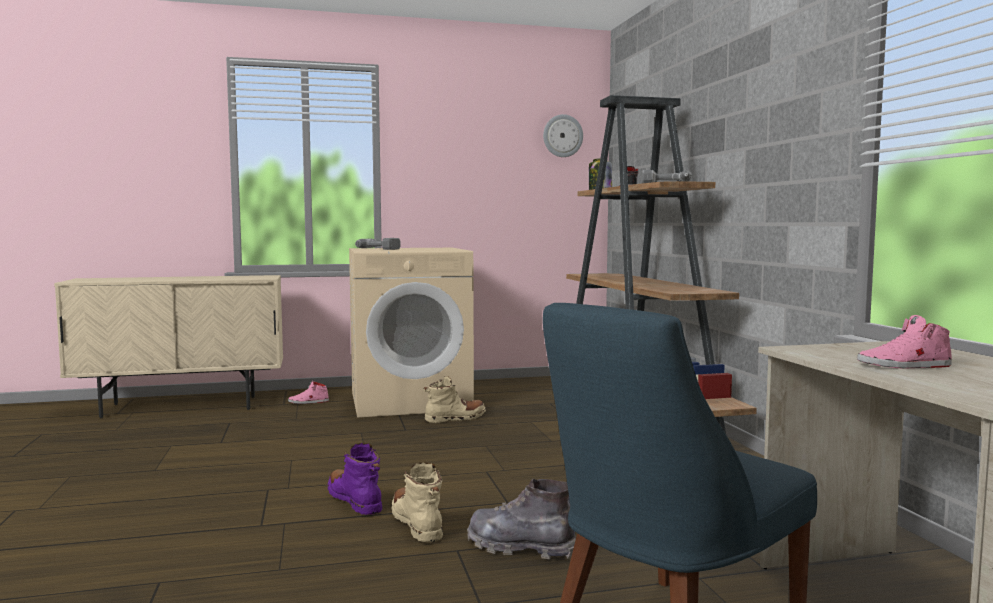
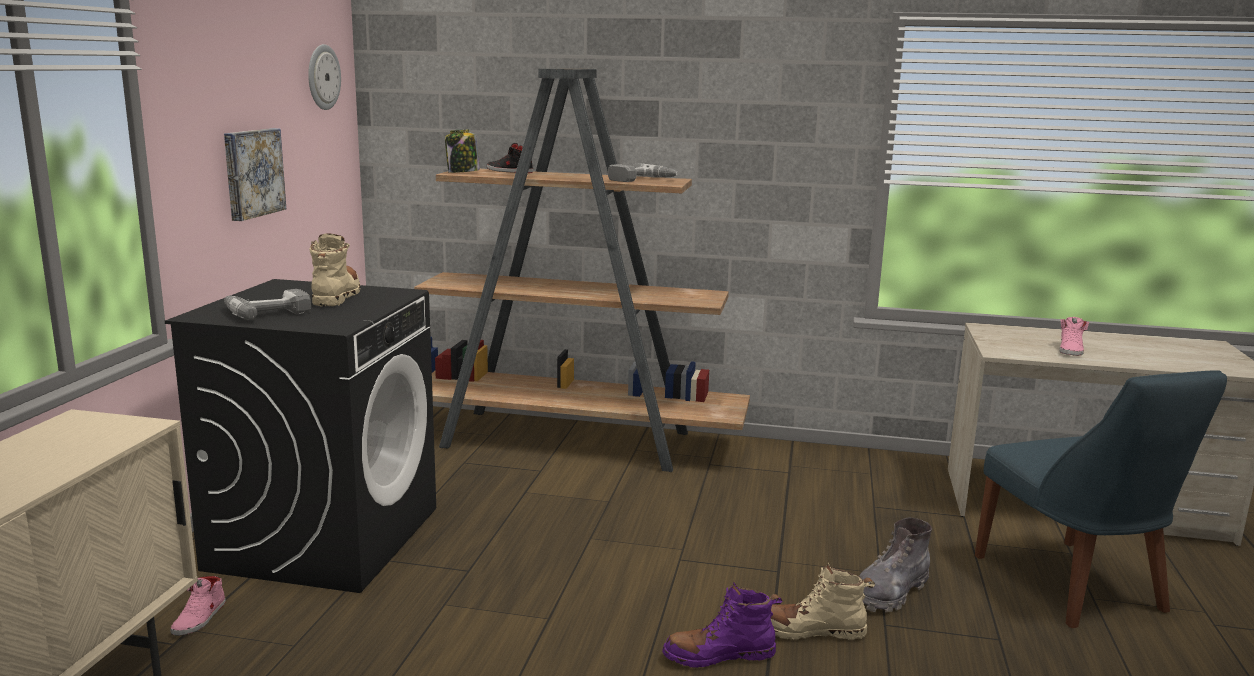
camera: 65 degrees left, 10 degrees up
beige washing machine [349,248,474,418] -> black washing machine [165,279,436,593]
beige boot [423,376,486,423] -> beige boot moved to [310,233,361,306]
none -> picture [224,128,286,221]

